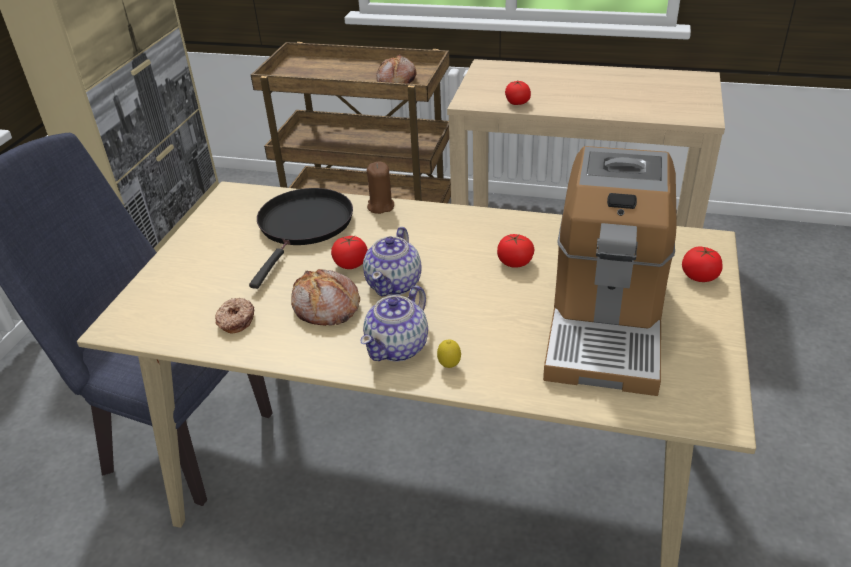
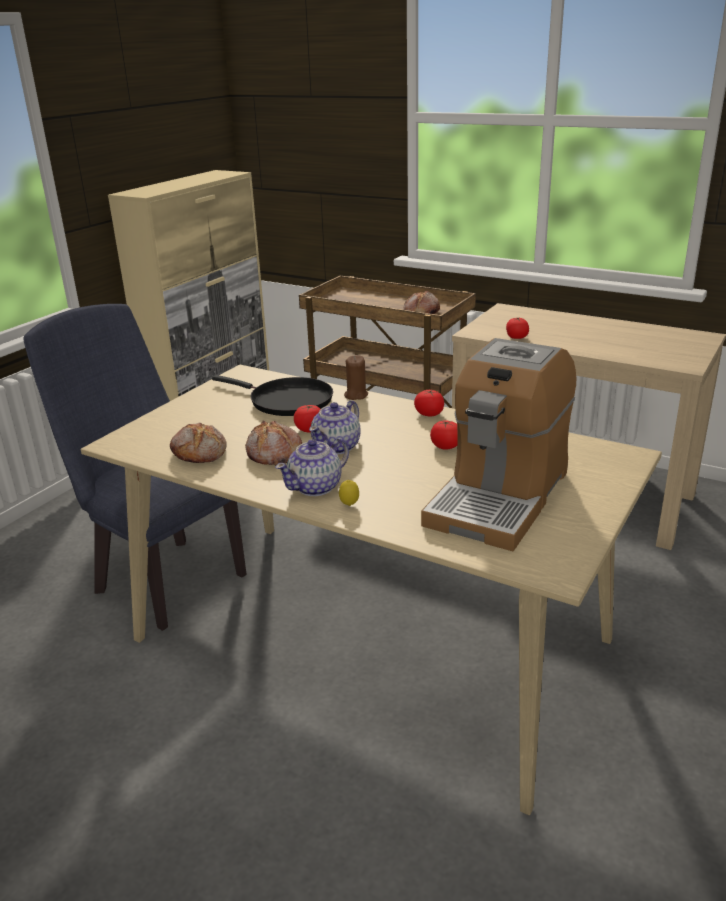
camera: 15 degrees right, 10 degrees down
donut [215,298,254,334] -> bread [170,422,227,463]
black frying pan [249,188,353,289] -> black frying pan turned 90 degrees clockwise [212,375,333,416]
tomato [682,247,723,282] -> tomato moved to [414,390,444,416]

